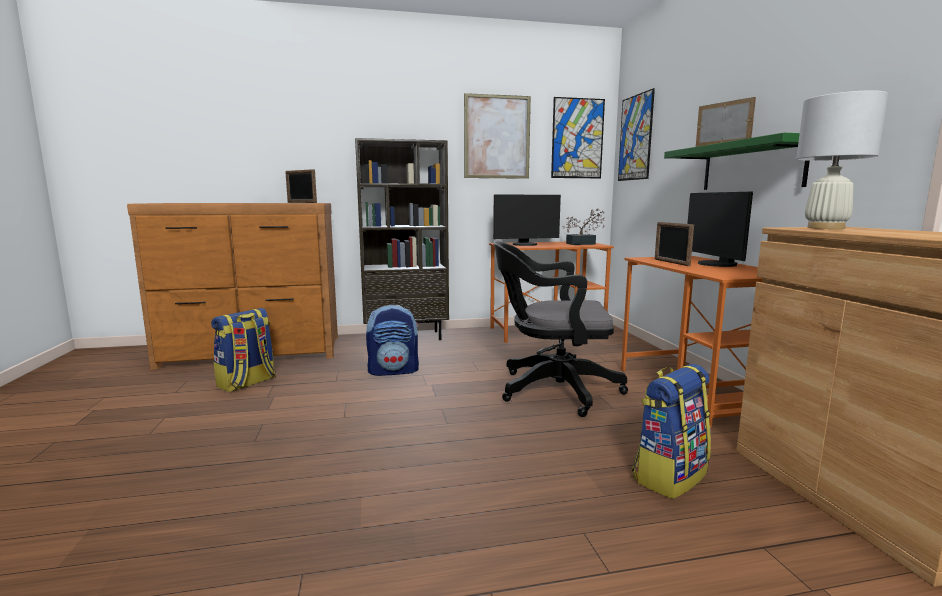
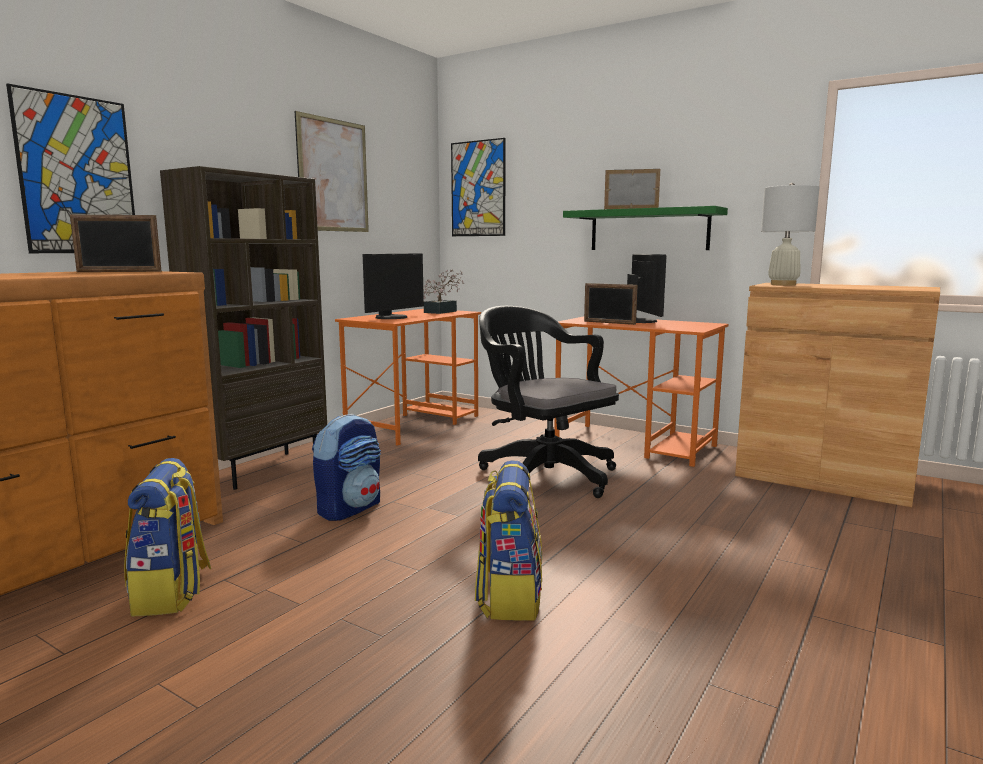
camera: 45 degrees left, 0 degrees up
black office chair [494,241,628,417] -> black office chair turned 90 degrees clockwise [478,306,619,498]
picture [551,97,605,178] -> picture moved to [6,83,135,253]
backpack [632,364,711,499] -> backpack moved to [475,460,542,621]
monitor [687,192,753,267] -> monitor turned 135 degrees counterclockwise [627,254,667,323]

